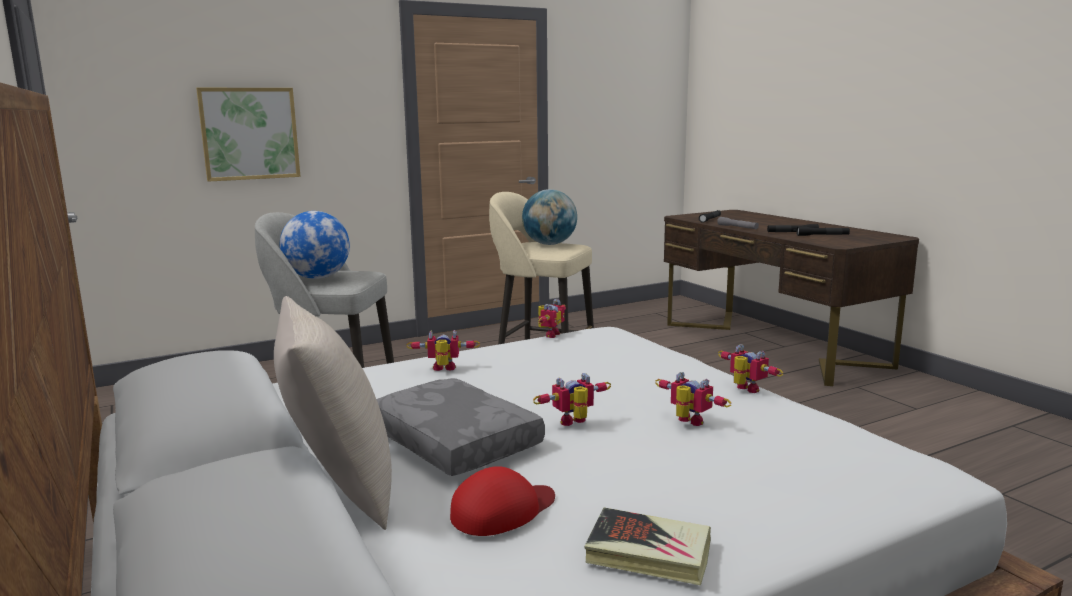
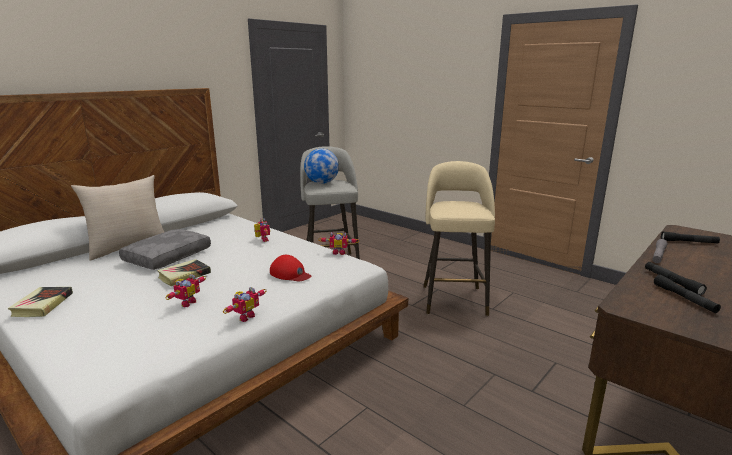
camera: 70 degrees right, 5 degrees up
picture [196,88,300,182] -> none
red cap [450,466,555,536] -> red cap moved to [270,255,311,281]
globe [522,189,577,245] -> none
toy robot [533,373,611,426] -> book [157,259,211,286]

